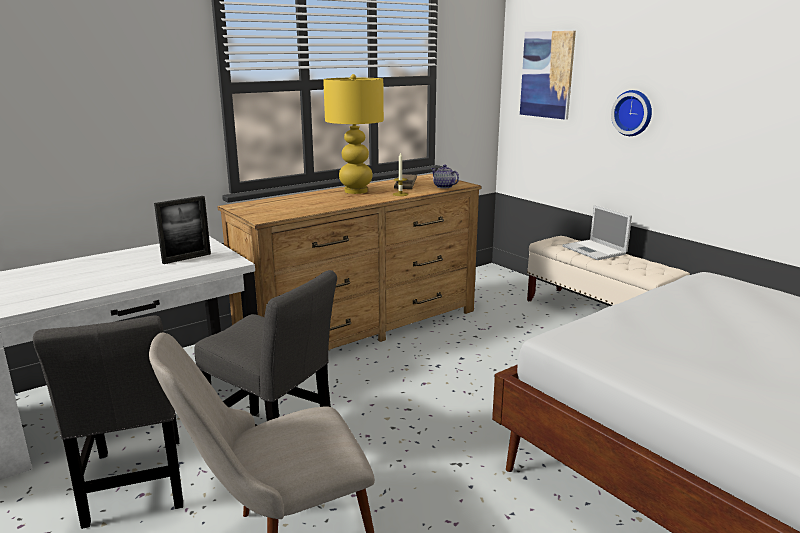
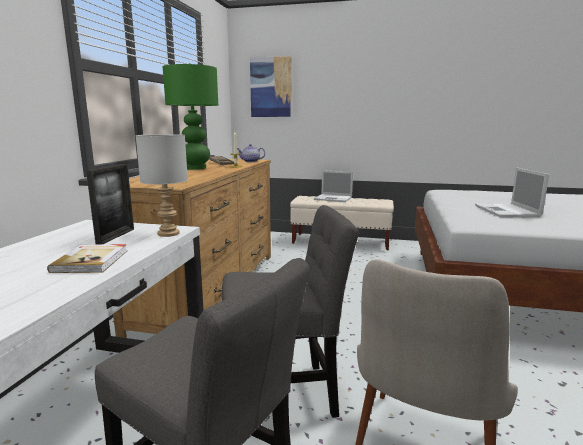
camera: 40 degrees left, 5 degrees down
yellow table lamp [323,74,384,194] -> green table lamp [163,63,218,170]
wall clock [611,90,652,136] -> none
none -> book [47,244,127,273]
none -> grey table lamp [136,134,188,237]
none -> laptop [475,167,549,217]

